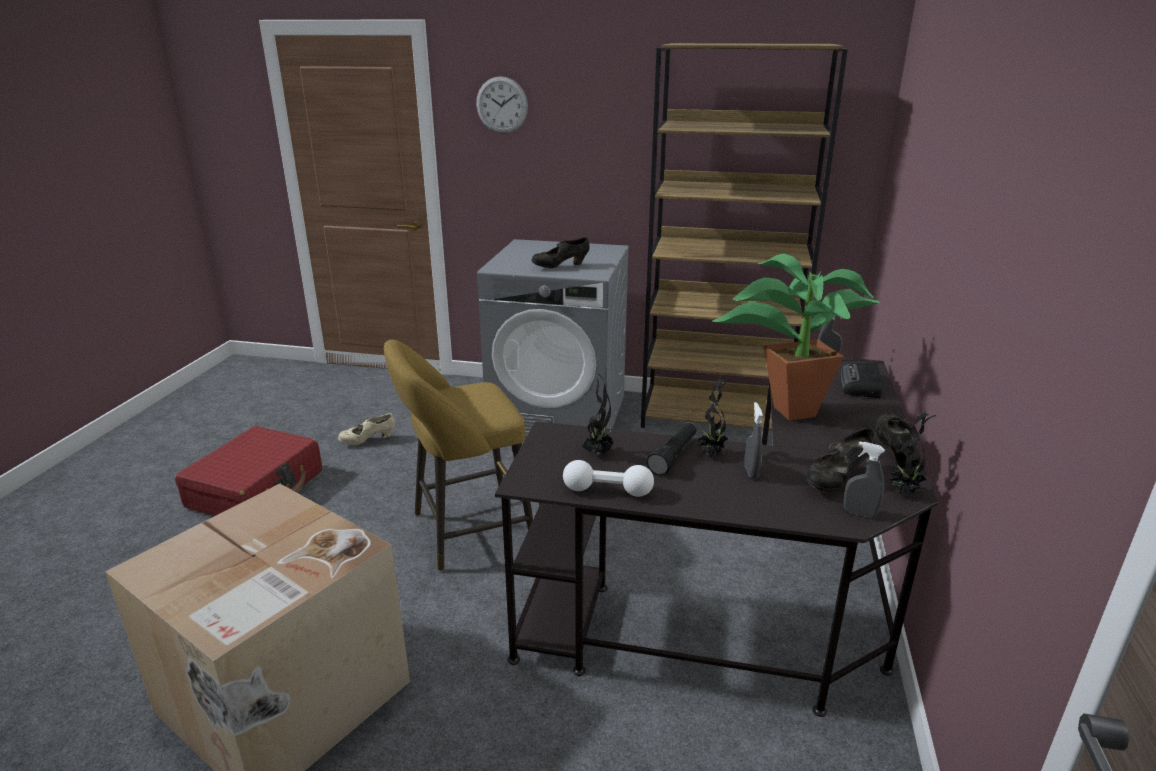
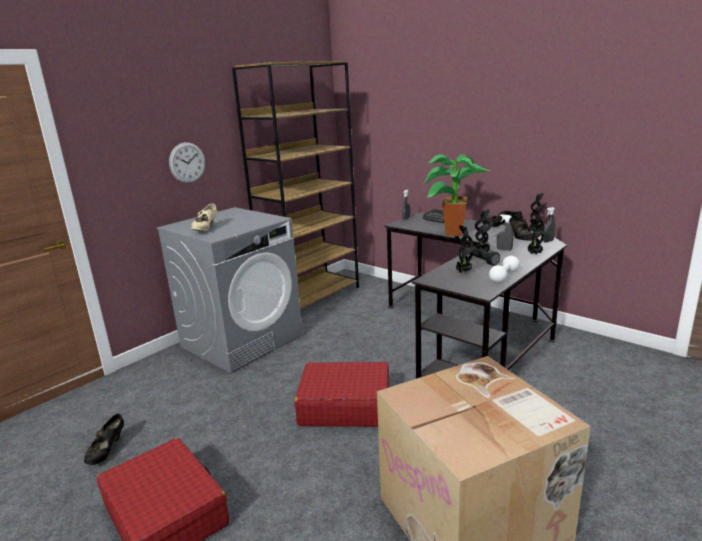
camera: 60 degrees left, 5 degrees down
beige shoe [338,413,395,445] -> beige shoe moved to [192,204,217,231]
yellow stool [384,340,533,571] -> red suitcase [294,362,389,427]
wall clock [476,76,528,134] -> wall clock moved to [169,142,205,184]
black shoe [531,237,590,268] -> black shoe moved to [84,414,124,465]
none -> potted plant [527,210,545,255]

